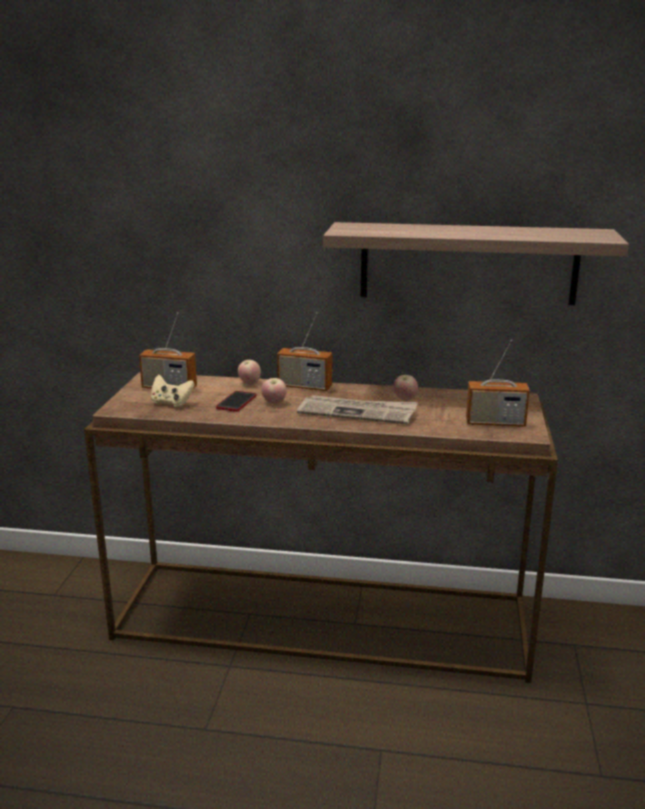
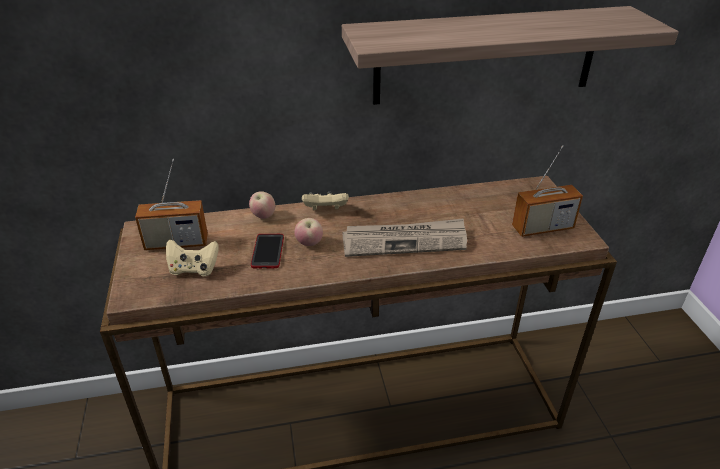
camera: 20 degrees left, 15 degrees up
radio [277,312,332,391] -> beige game controller [302,192,349,210]
apple [394,375,418,401] -> none

